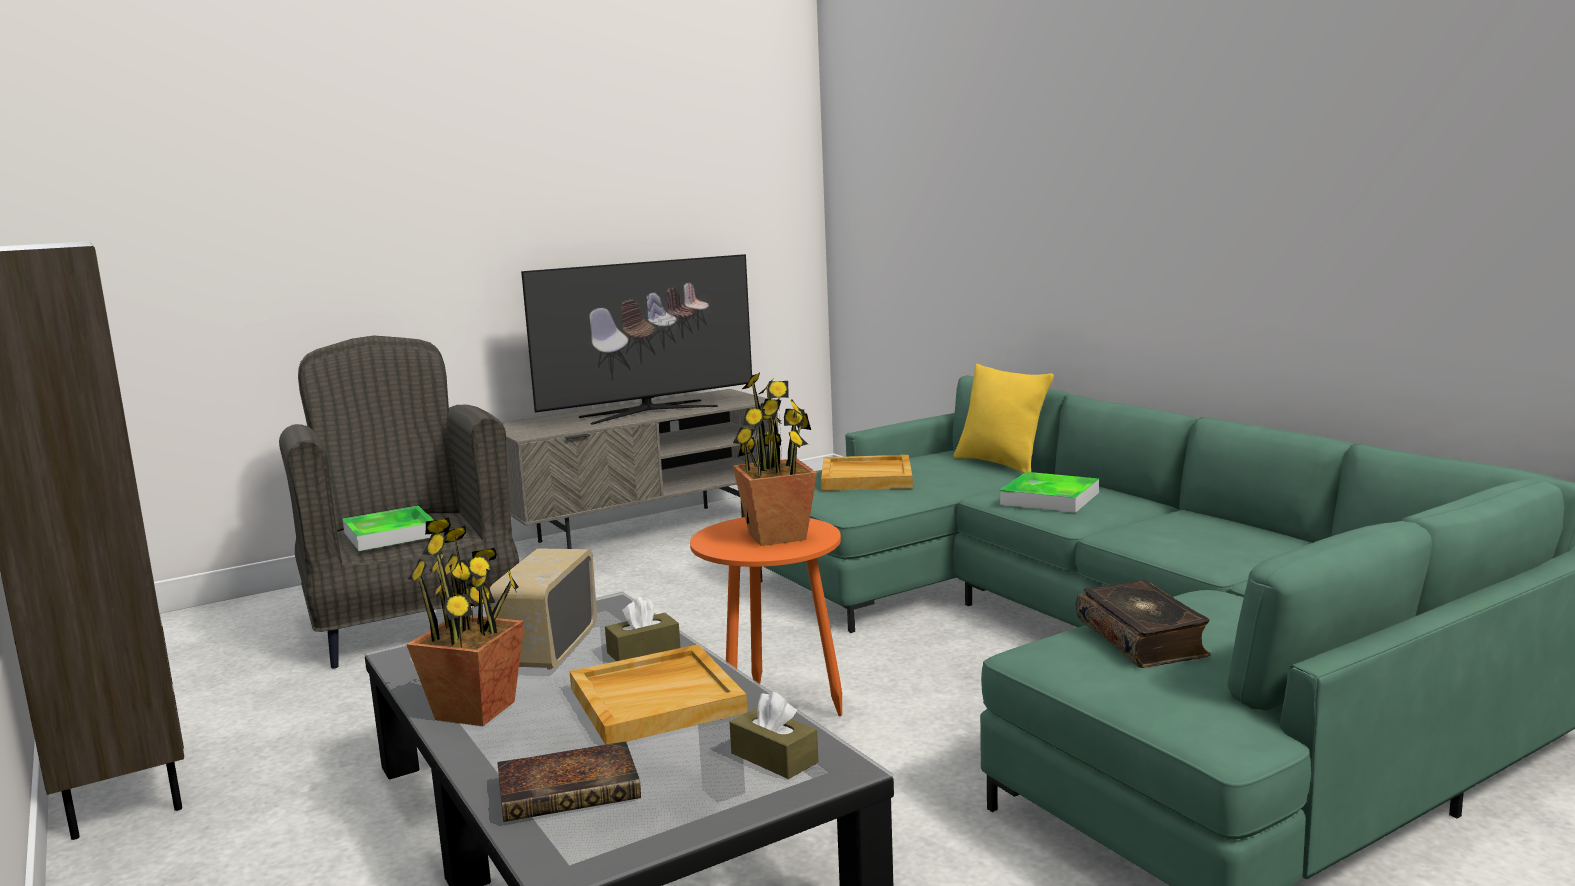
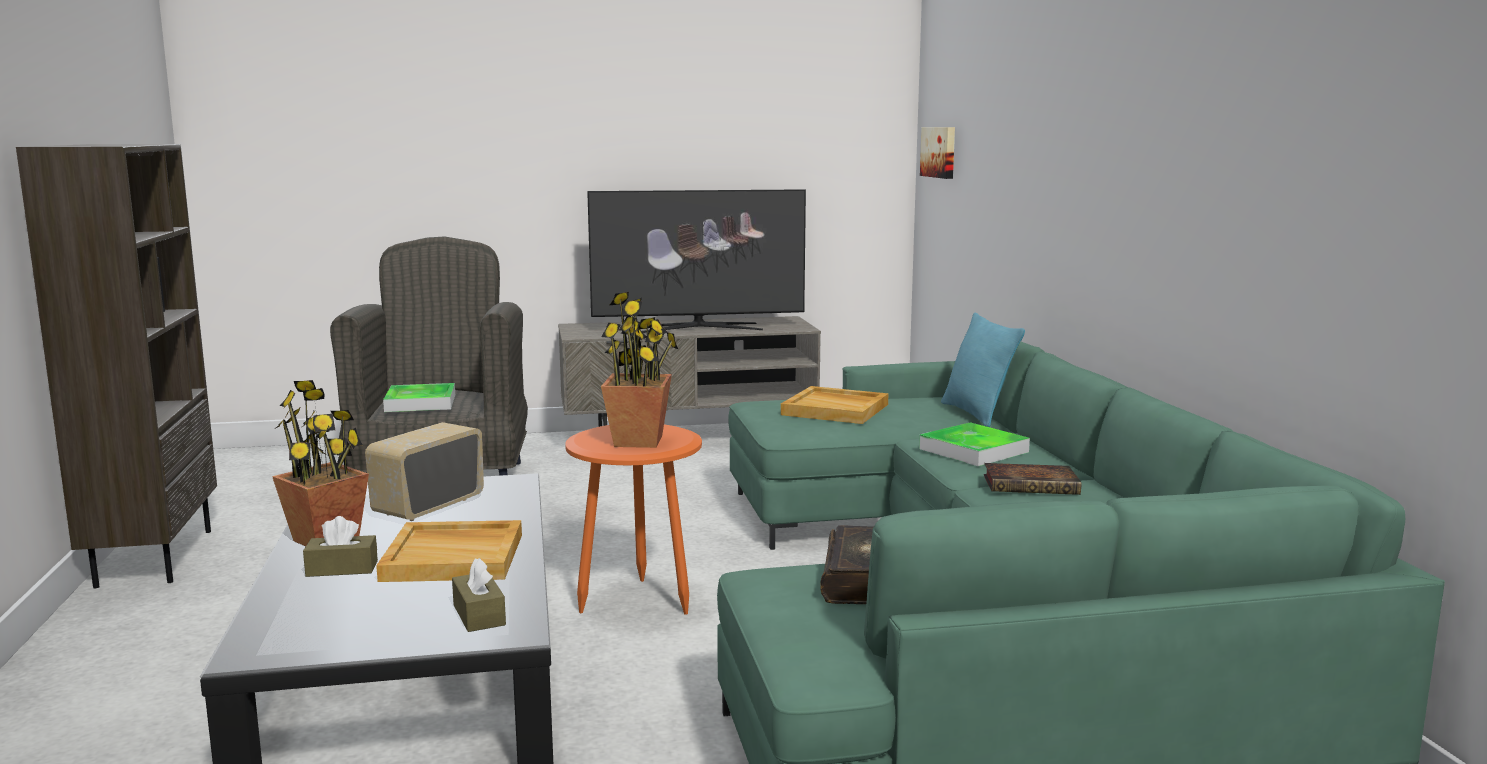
camera: 20 degrees right, 0 degrees up
book [497,741,641,822] -> book moved to [984,463,1081,495]
brown tissue box [605,597,681,661] -> brown tissue box moved to [303,516,378,577]
yellow pillow [954,364,1054,473] -> turquoise pillow [941,312,1025,427]
none -> picture [920,127,955,179]

